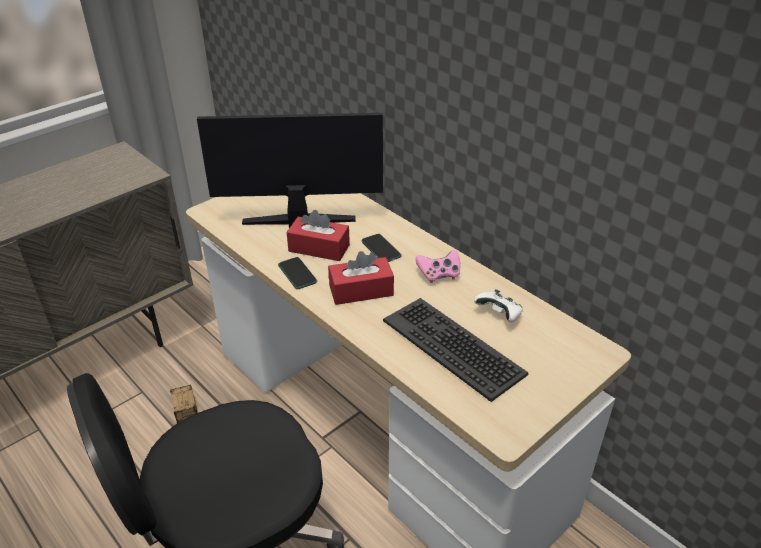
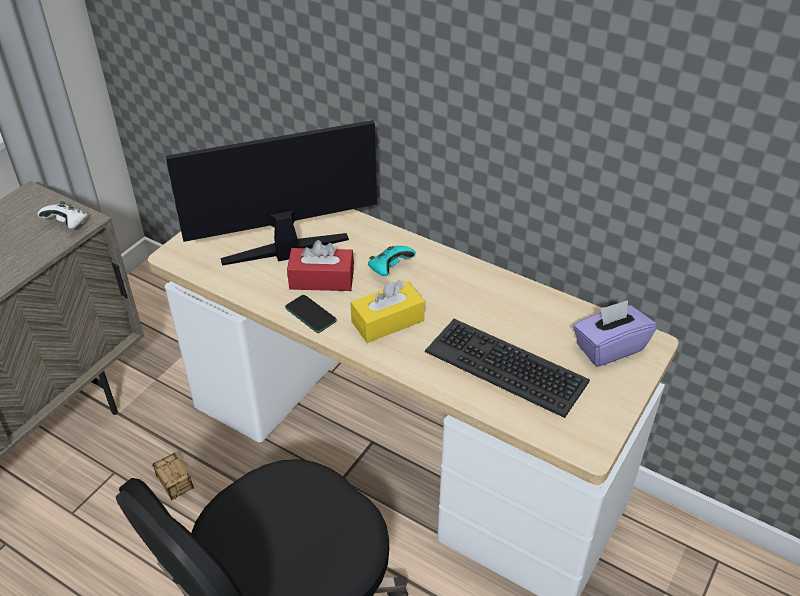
camera: 15 degrees left, 5 degrees up
red tissue box [328,251,394,305] -> yellow tissue box [350,281,425,343]
phone [361,234,402,262] -> turquoise game controller [368,246,416,276]
pink game controller [416,250,460,283] -> none
white game controller [474,289,523,322] -> white game controller moved to [38,201,88,229]
none -> purple tissue box [573,300,657,367]

